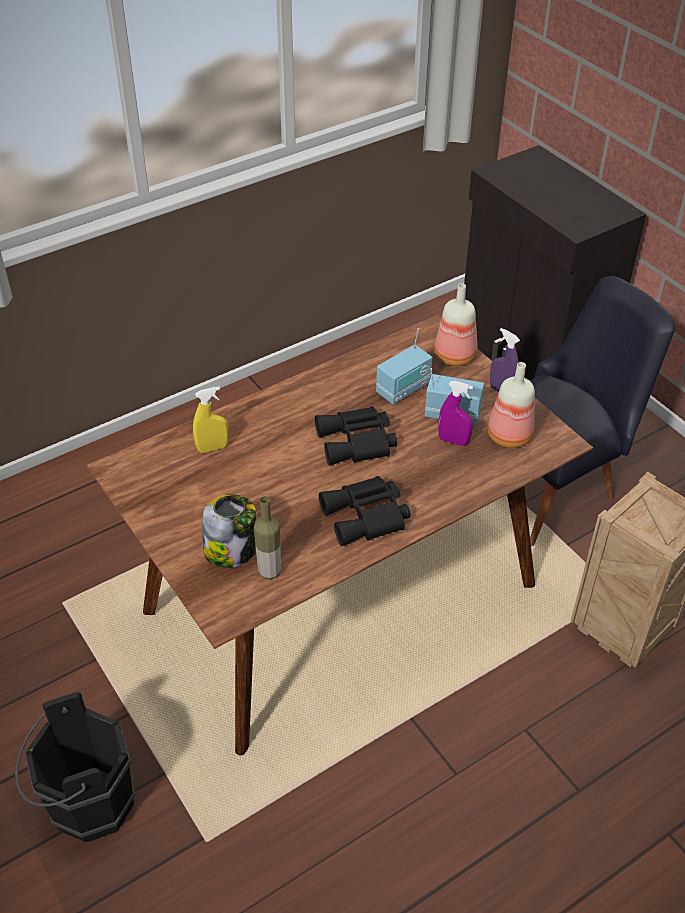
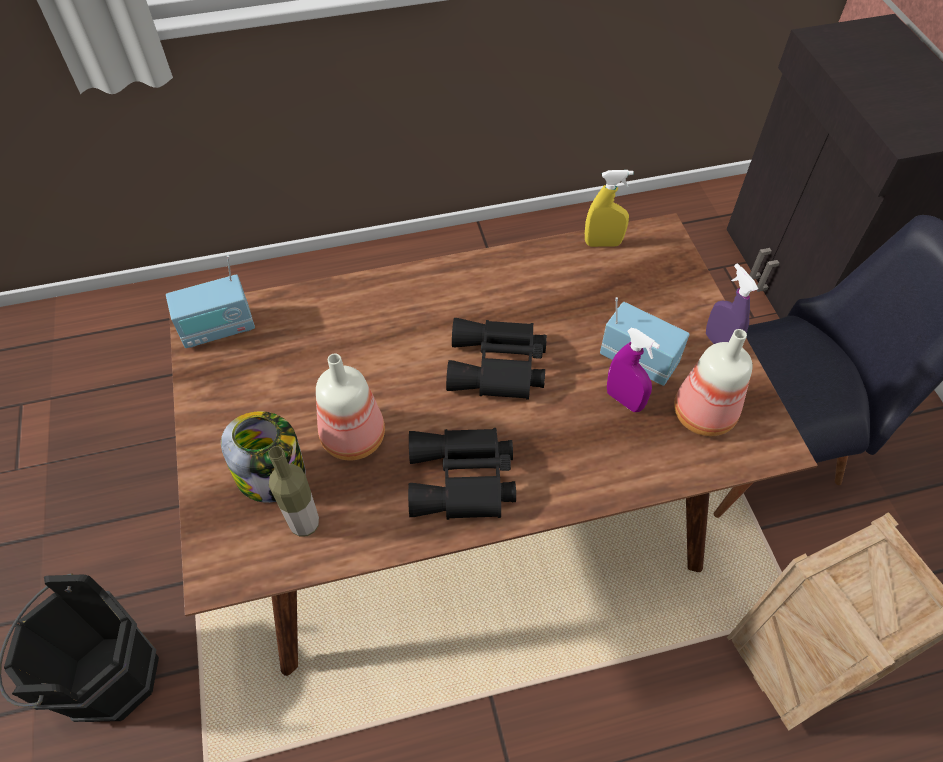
camera: 20 degrees right, 10 degrees up
yellow spray bottle [193,387,228,453] -> yellow spray bottle moved to [585,170,634,247]
radio [376,328,432,404] -> radio moved to [166,255,255,348]
bottle [434,283,477,366] -> bottle moved to [316,354,385,461]

